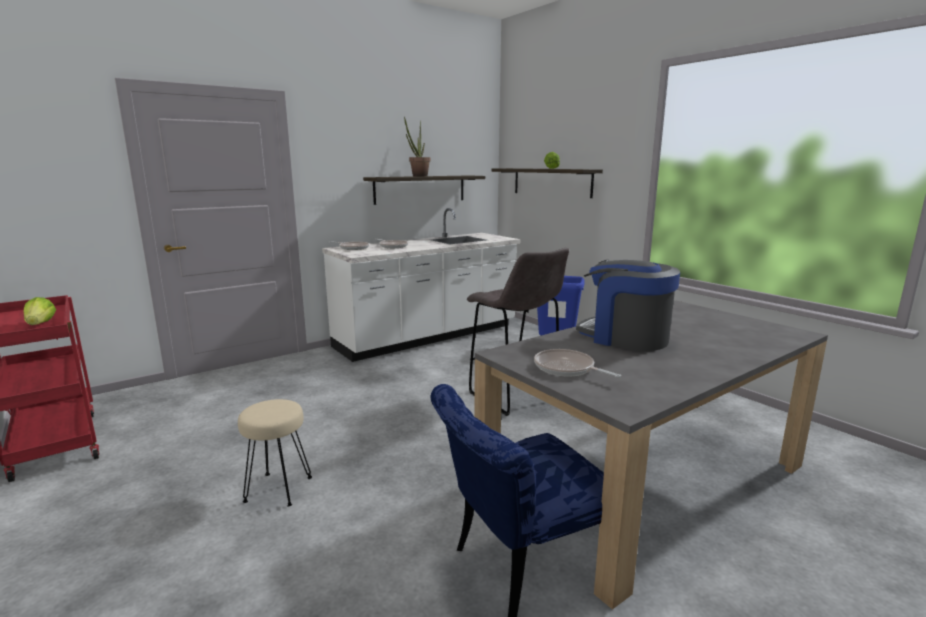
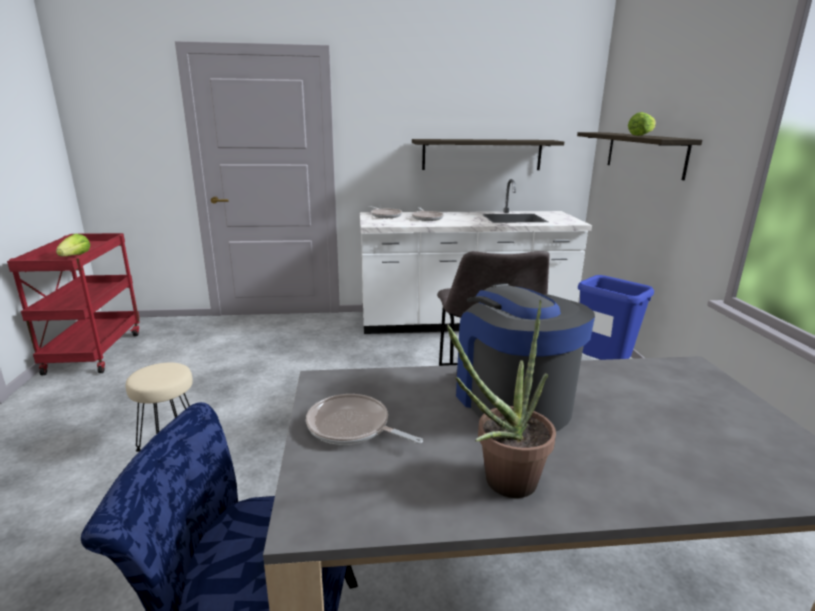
camera: 30 degrees right, 5 degrees up
potted plant [404,116,430,177] -> potted plant moved to [447,300,556,498]
frying pan [534,349,621,378] -> frying pan turned 45 degrees counterclockwise [306,394,423,445]

